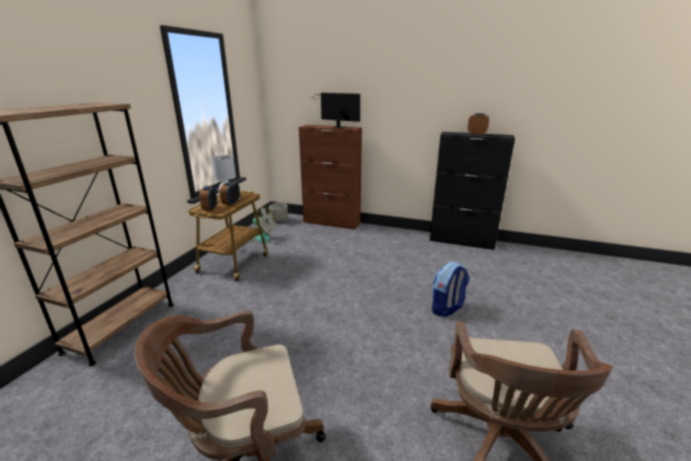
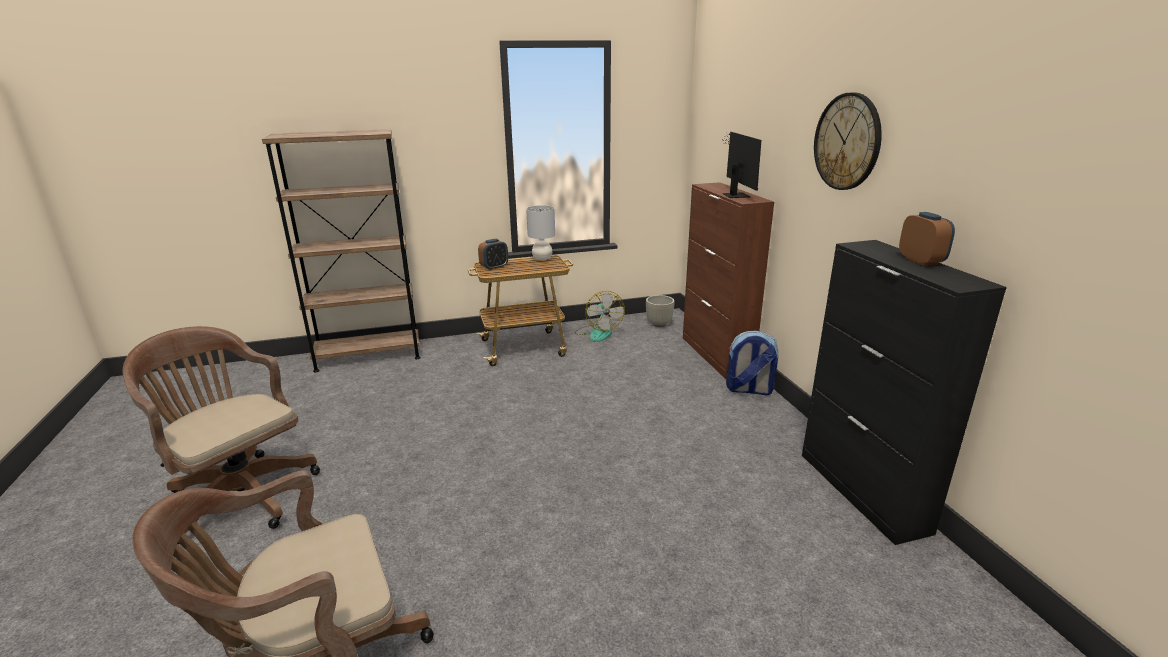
camera: 55 degrees right, 0 degrees up
alarm clock [220,181,240,206] -> none
backpack [432,262,469,317] -> backpack moved to [726,330,779,395]
none -> wall clock [814,92,882,190]

